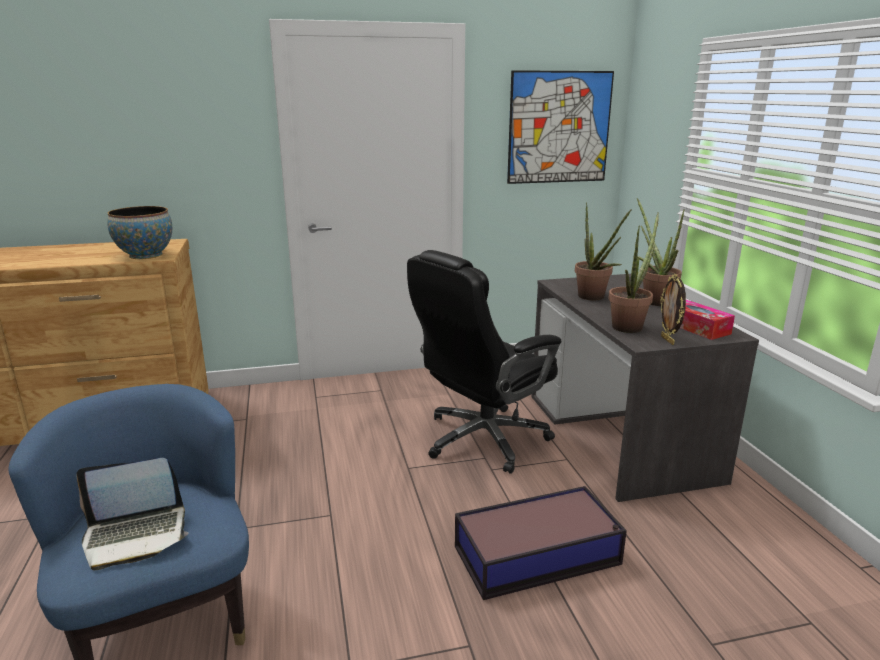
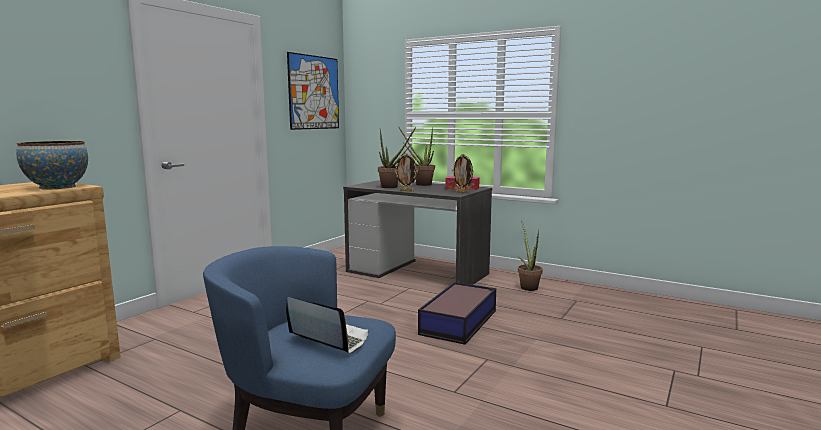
camera: 45 degrees left, 10 degrees down
laptop [76,458,188,570] -> laptop turned 90 degrees counterclockwise [286,297,369,354]
black office chair [407,250,561,474] -> none
potted plant [608,212,659,333] -> potted plant moved to [518,220,543,291]
none -> picture frame [395,153,418,191]

